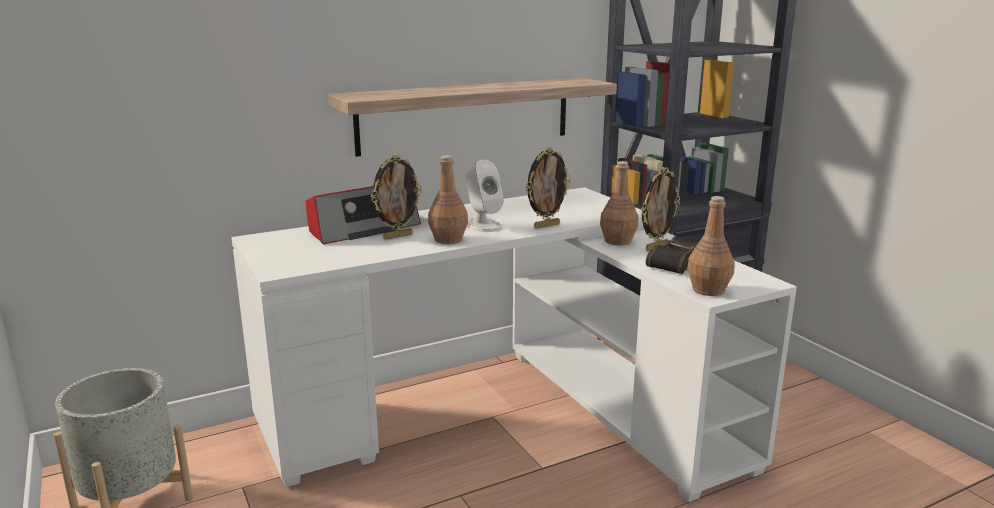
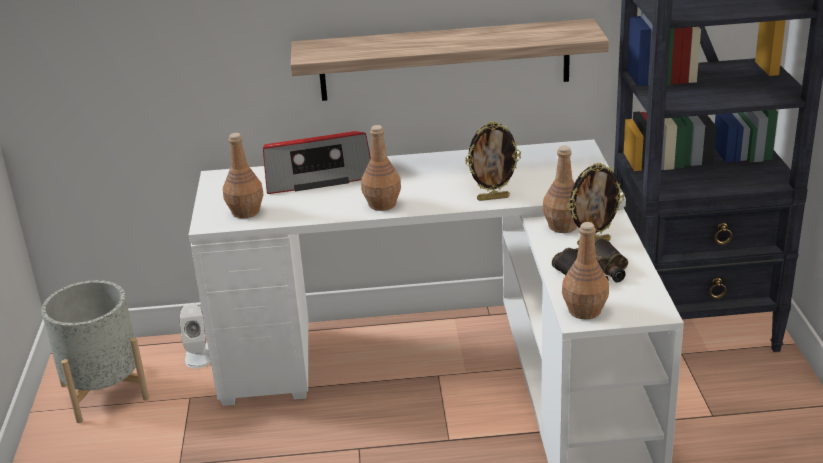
camera: 25 degrees right, 10 degrees up
picture frame [371,155,422,240] -> none
white speaker [466,160,504,232] -> white speaker moved to [179,303,211,368]
none -> brown bottle [223,133,263,218]

